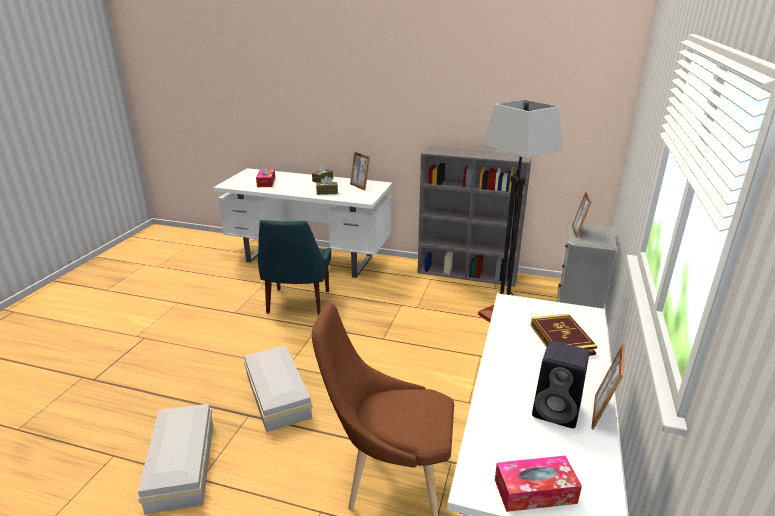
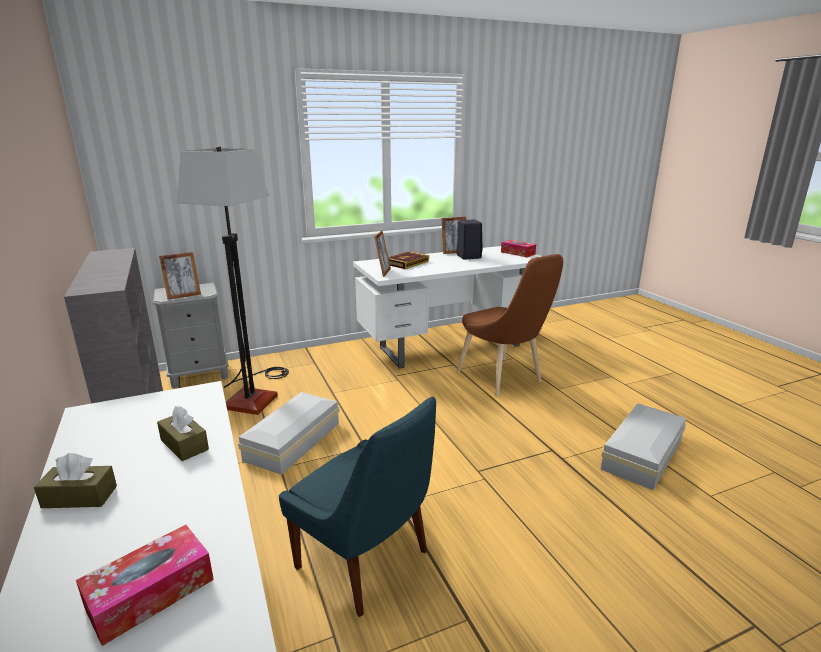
camera: 130 degrees left, 5 degrees down
white storage box [244,345,313,432] -> white storage box moved to [238,392,339,475]
blue chair [258,220,331,315] -> blue chair turned 75 degrees clockwise [279,396,436,617]
picture frame [350,151,370,190] -> picture frame moved to [374,230,391,277]

